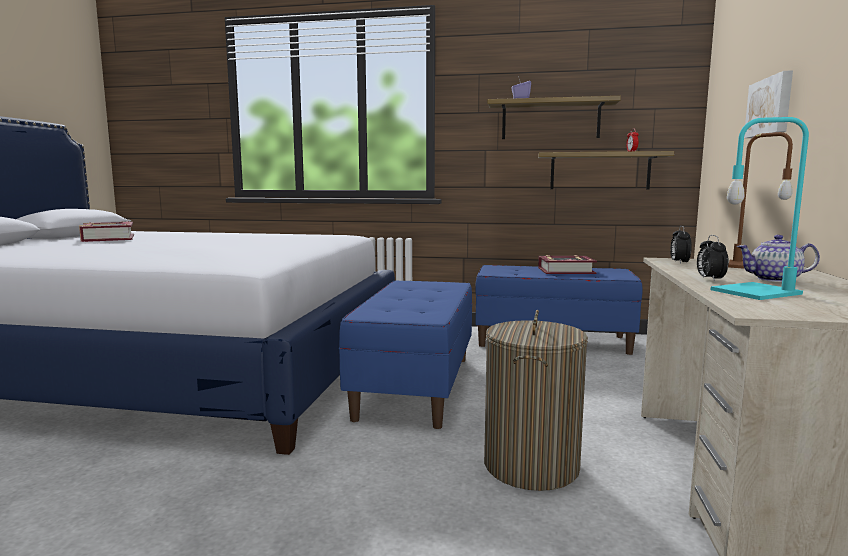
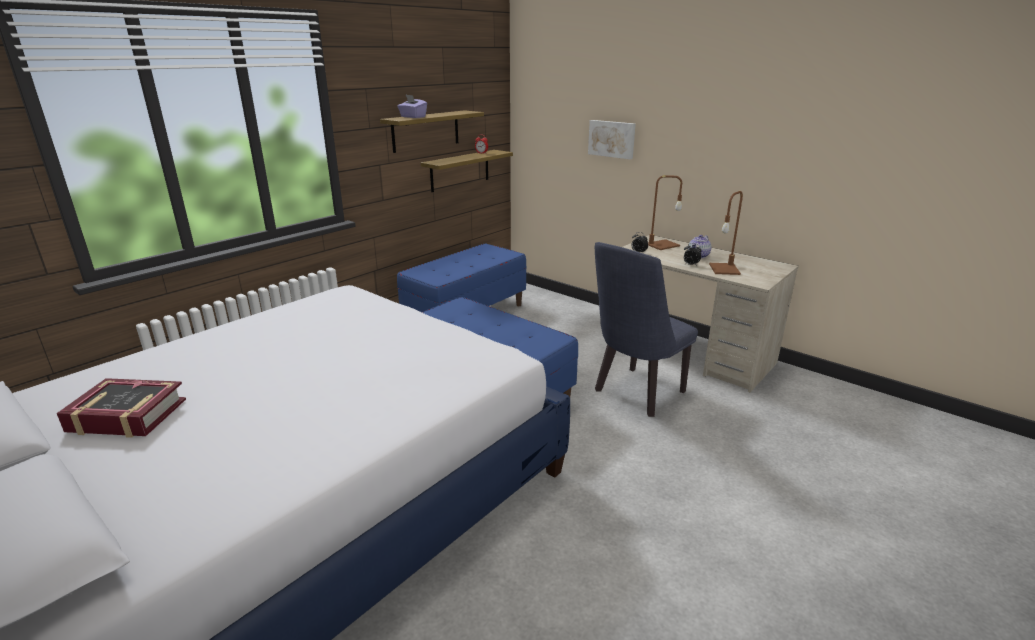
camera: 60 degrees left, 15 degrees up
laundry basket [484,310,588,491] -> blue chair [595,242,698,417]
book [538,255,597,274] -> none
turquoise table lamp [711,117,809,300] -> brown table lamp [709,191,743,275]

